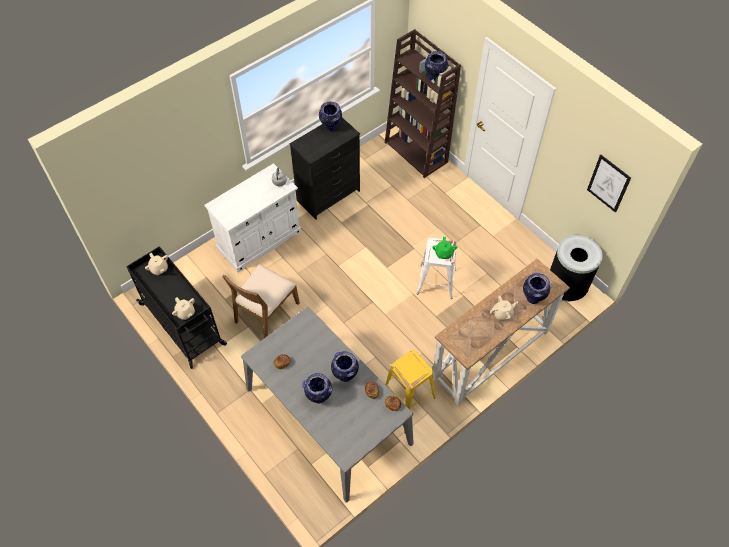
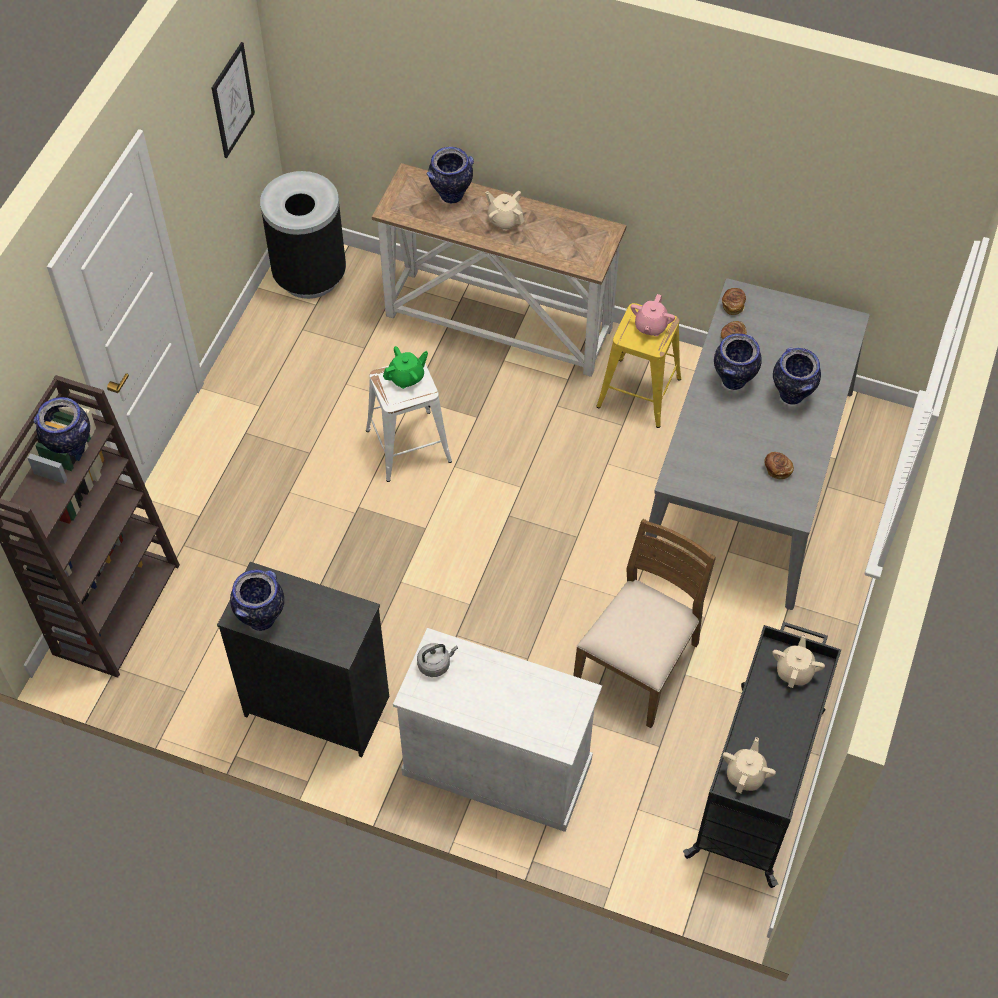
camera: 120 degrees left, 0 degrees up
brown chair [222,264,300,338] -> brown chair turned 60 degrees counterclockwise [573,519,716,728]
none -> pink teapot [631,294,675,336]

